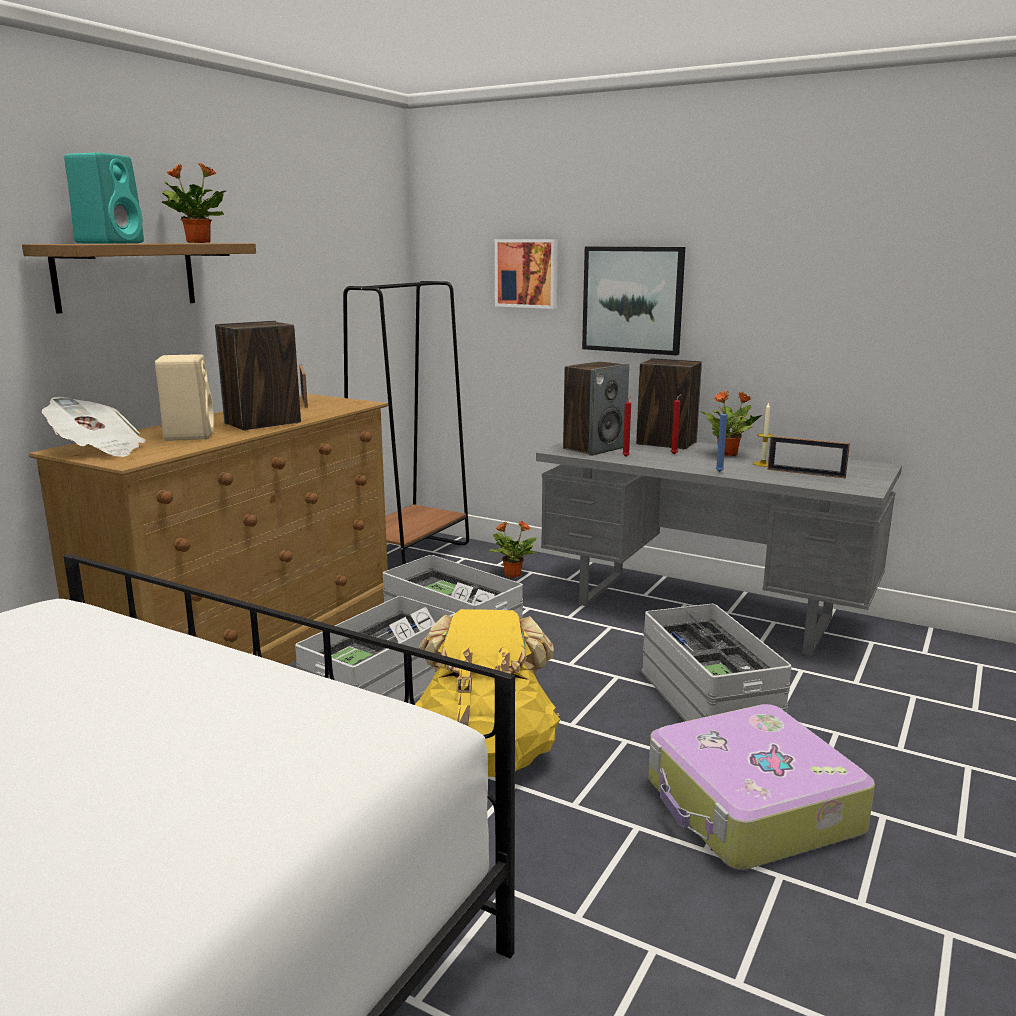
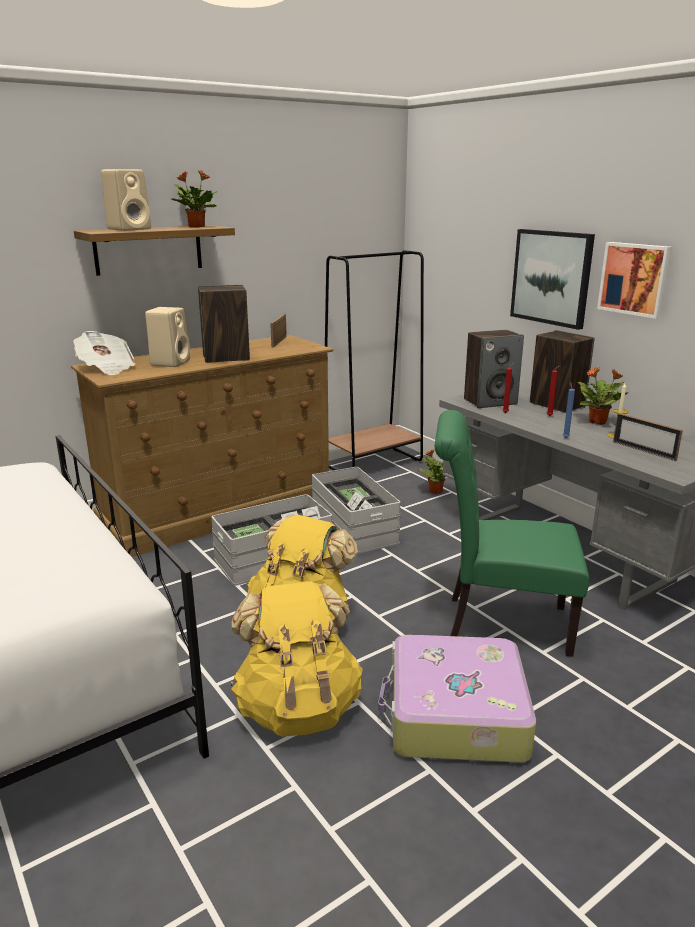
camera: 25 degrees right, 5 degrees up
turquoise speaker [64,153,144,243] -> beige speaker [101,169,151,231]
picture [495,239,558,309] -> picture moved to [597,242,673,319]
grey storage box [641,604,791,721] -> green chair [435,410,589,657]
none -> yellow backpack [231,581,363,737]

